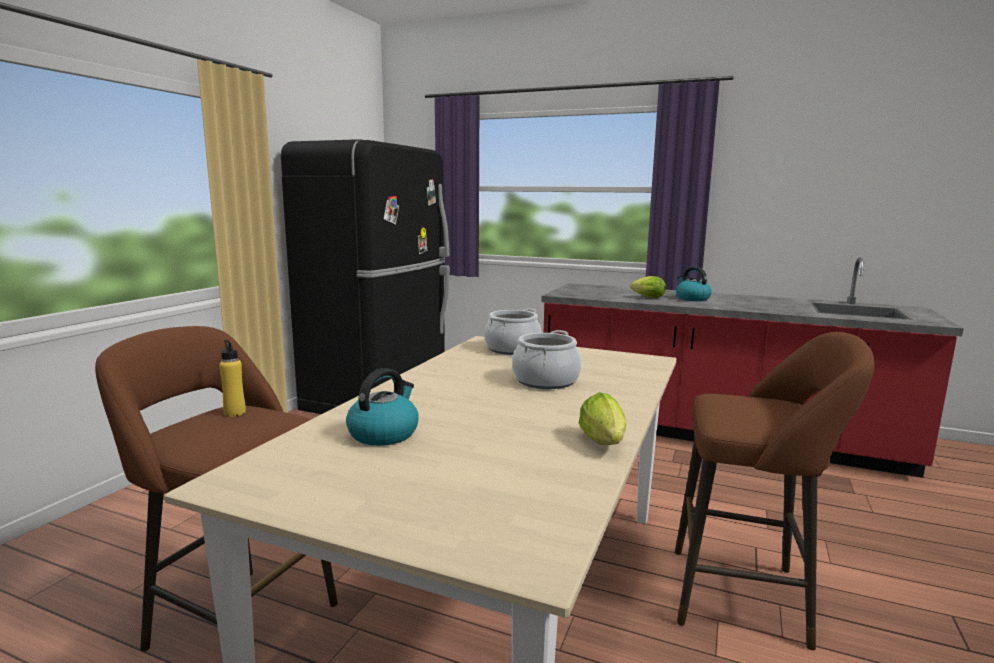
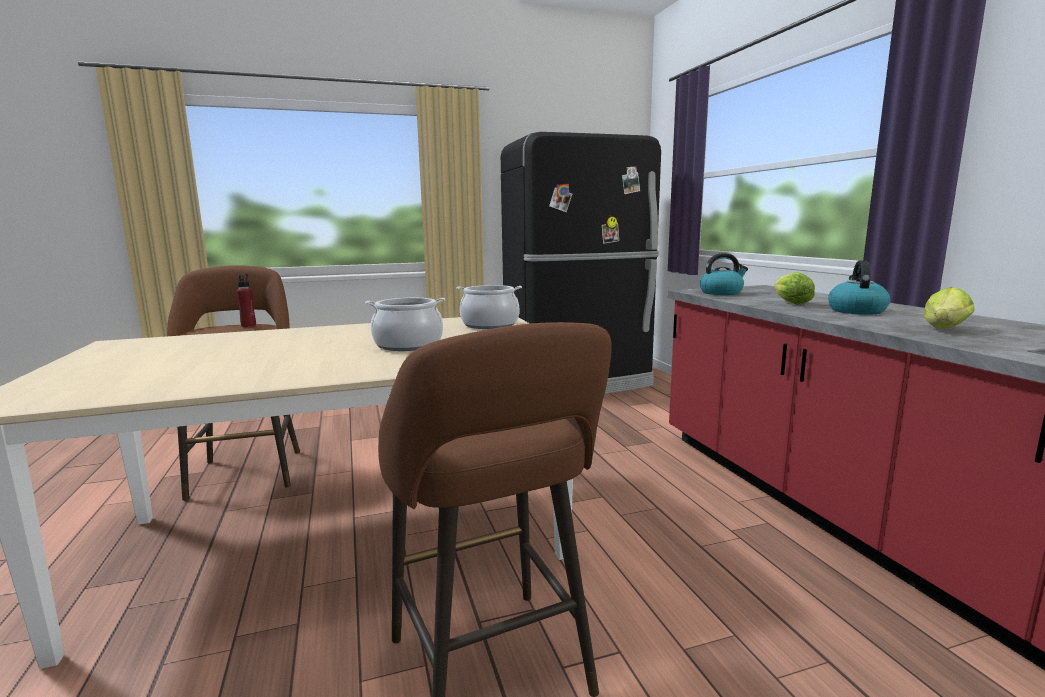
camera: 50 degrees right, 0 degrees up
yellow bottle [219,340,246,417] -> red bottle [237,274,256,327]
kettle [346,368,419,446] -> kettle moved to [700,253,748,295]
lettuce [579,392,627,445] -> lettuce moved to [923,287,975,329]

